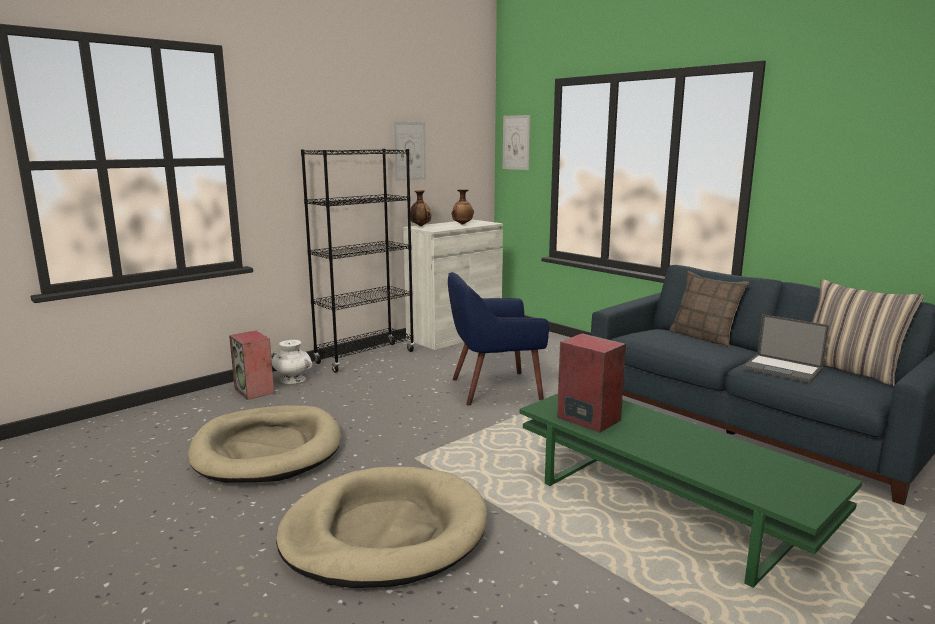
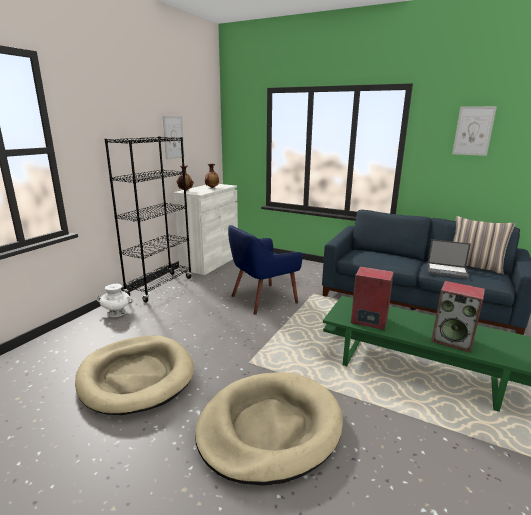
camera: 20 degrees left, 5 degrees up
speaker [229,331,274,400] -> speaker moved to [431,281,485,353]
picture [503,115,530,170] -> picture moved to [452,106,497,156]
pillow [669,271,749,347] -> none

